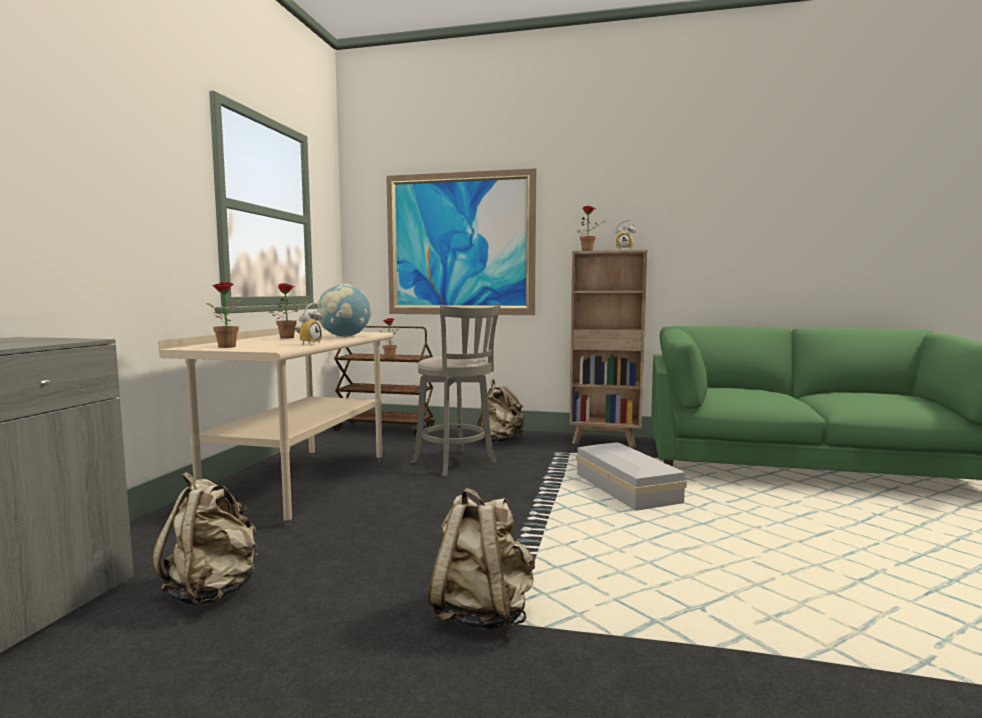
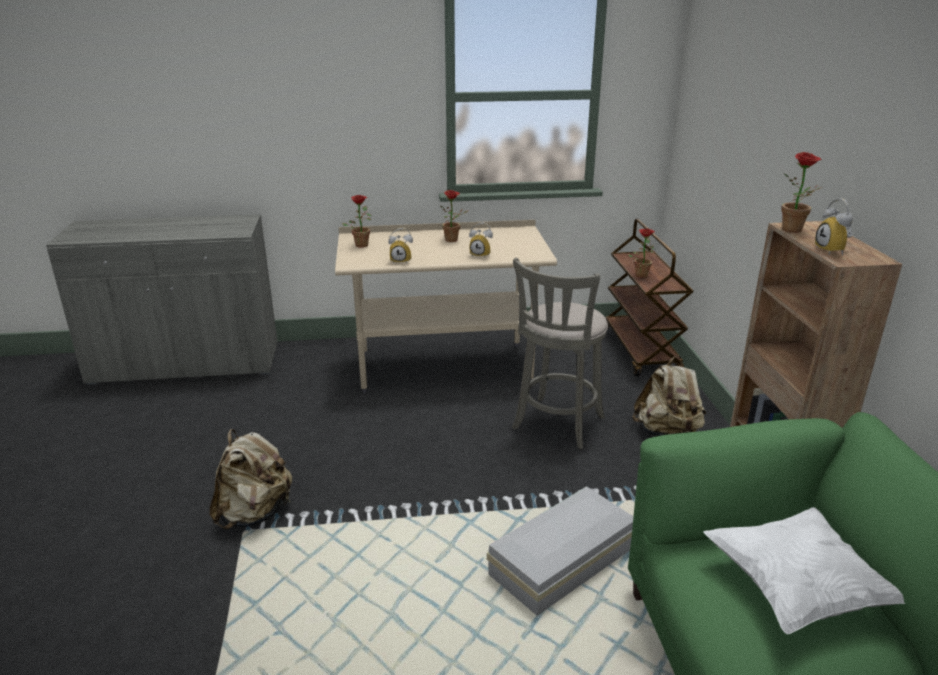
camera: 70 degrees right, 20 degrees up
beige backpack [152,472,258,605] -> none
globe [317,284,372,337] -> alarm clock [469,222,493,257]
picture [386,168,536,315] -> none
none -> white pillow [703,507,905,634]

